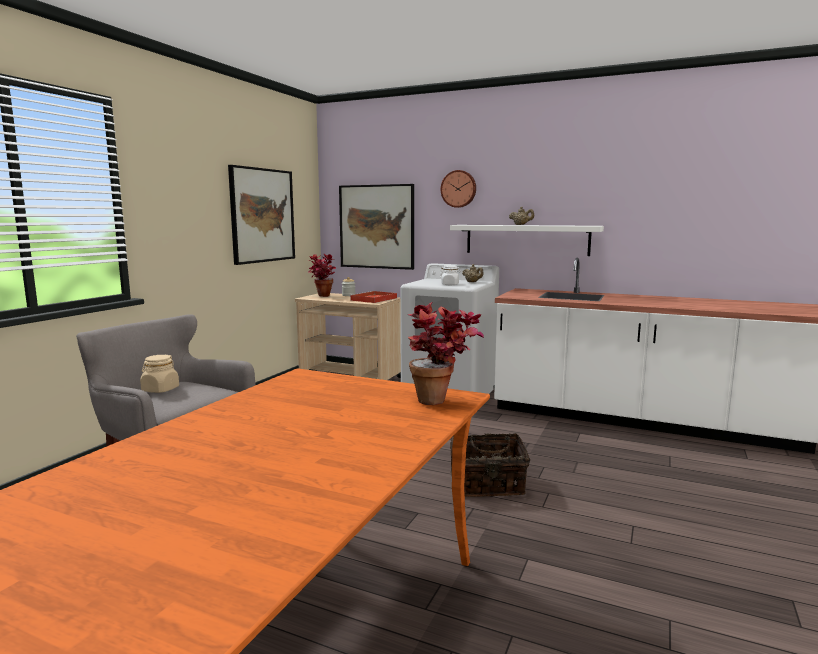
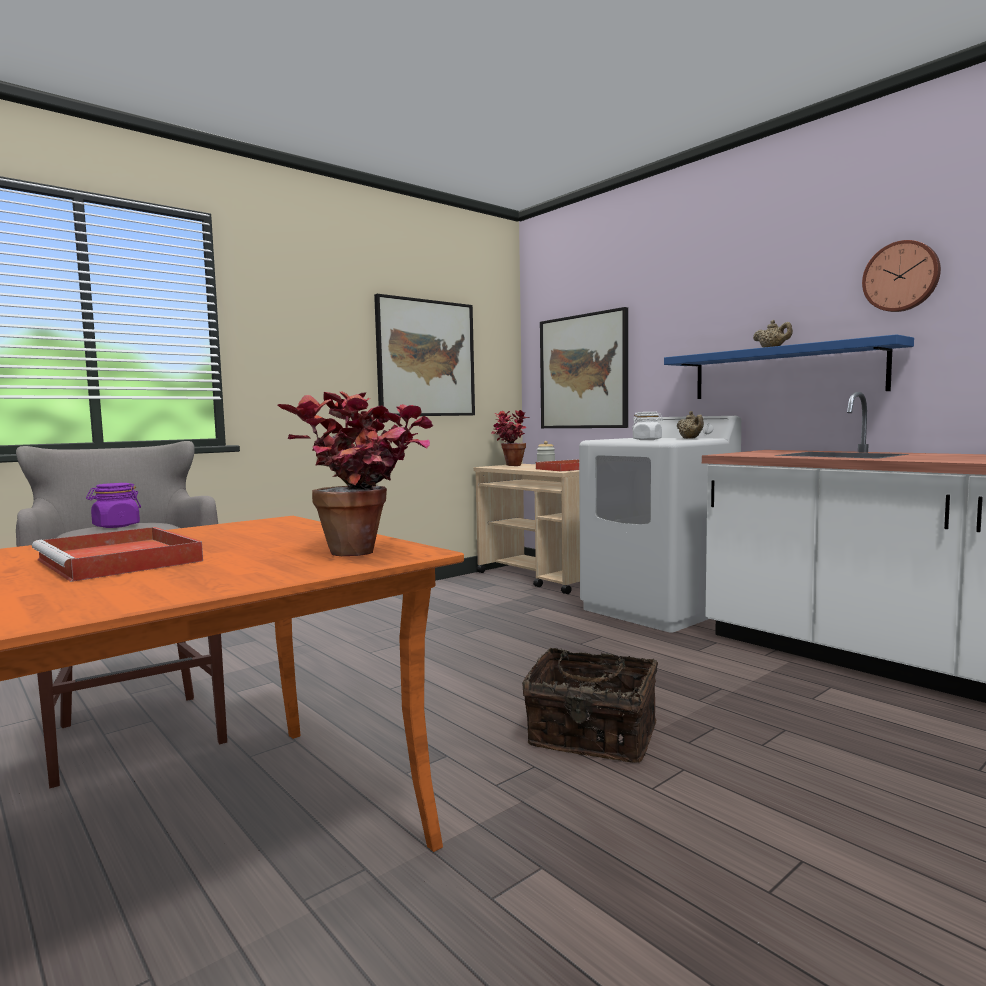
camera: 25 degrees right, 5 degrees down
beige jar [140,355,179,393] -> purple jar [86,483,141,528]
wall clock [441,170,476,208] -> wall clock moved to [862,240,941,312]
white shelf [450,225,604,256] -> blue shelf [664,334,914,399]
none -> red tray [32,527,203,582]

